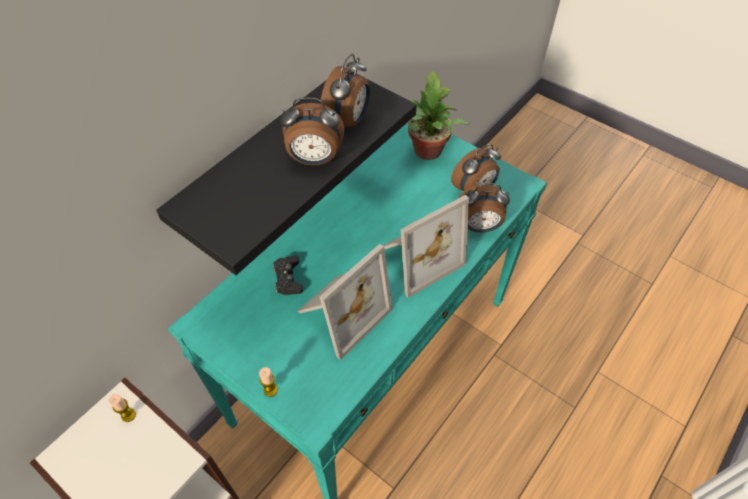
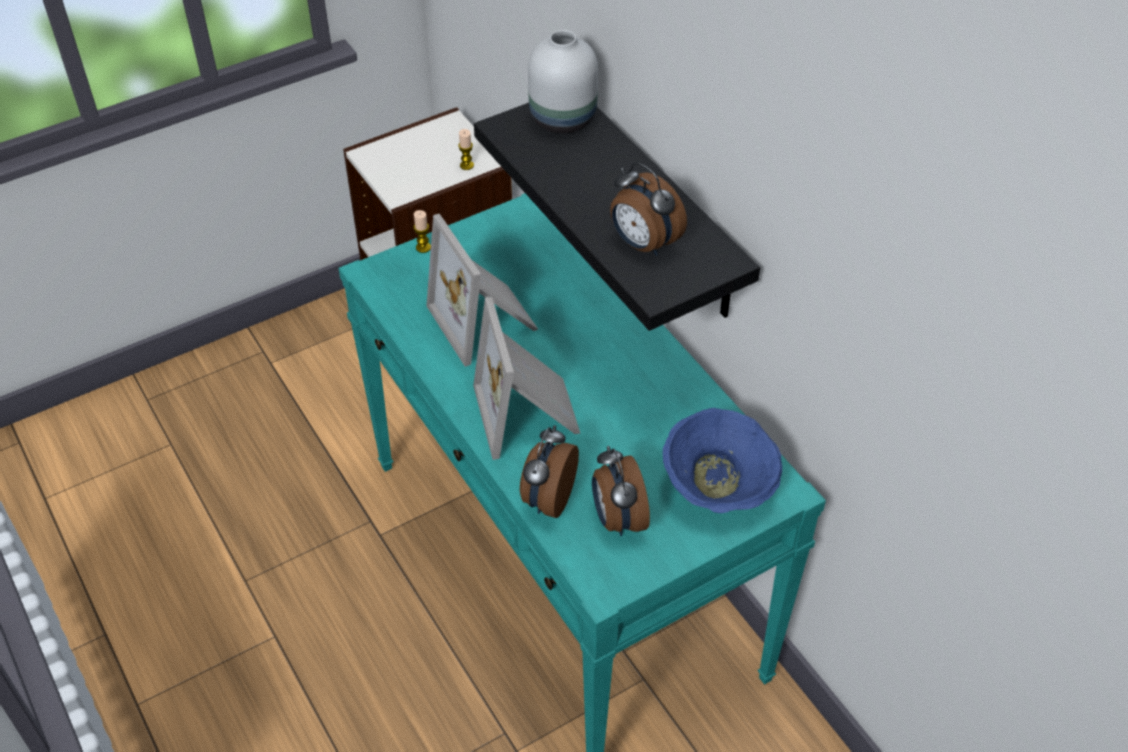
camera: 110 degrees right, 5 degrees down
black game controller [273,256,303,295] -> none
alarm clock [281,97,344,165] -> none
potted plant [408,71,469,160] -> blue bowl [663,408,782,513]
none -> white vase [528,30,598,133]

